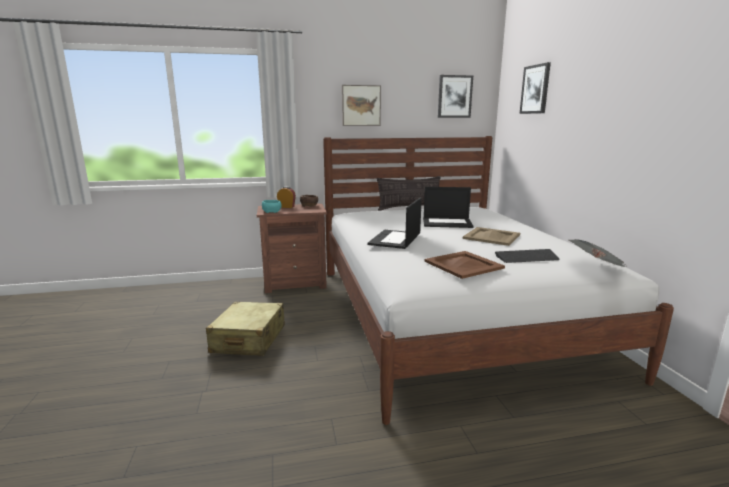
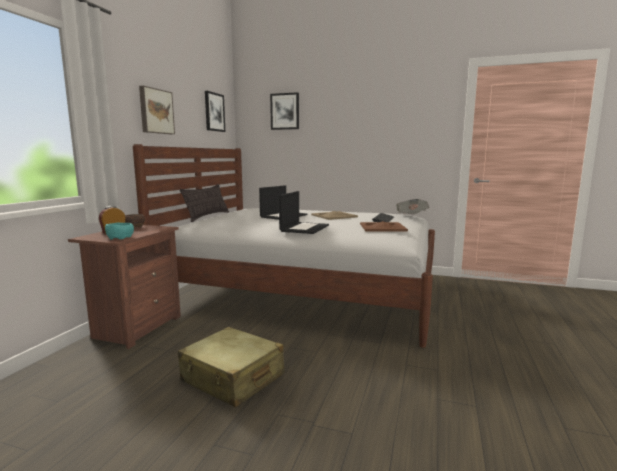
camera: 60 degrees left, 5 degrees down
laptop [367,198,422,249] -> laptop turned 120 degrees counterclockwise [279,191,329,234]

